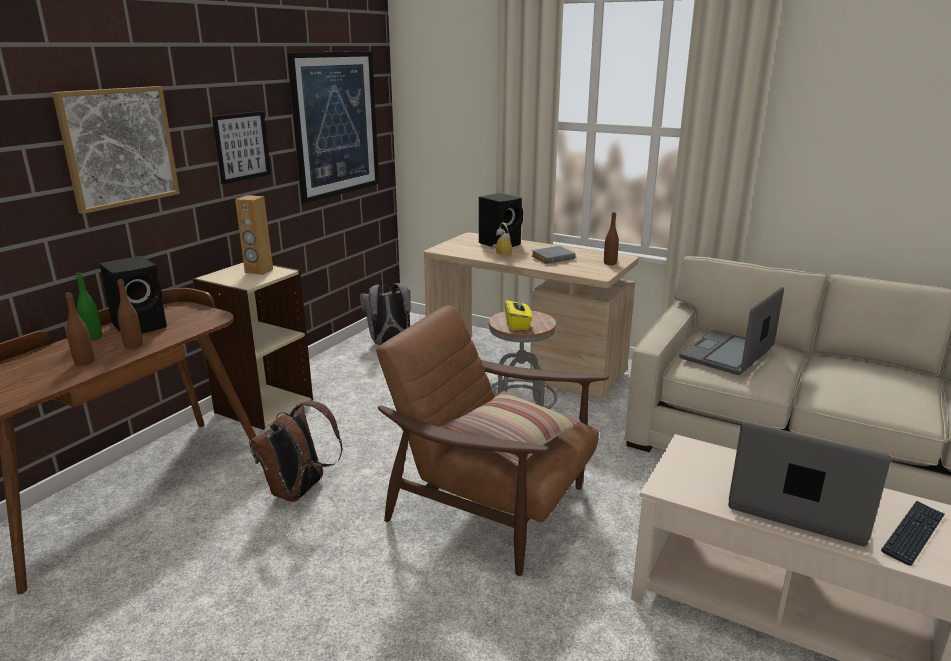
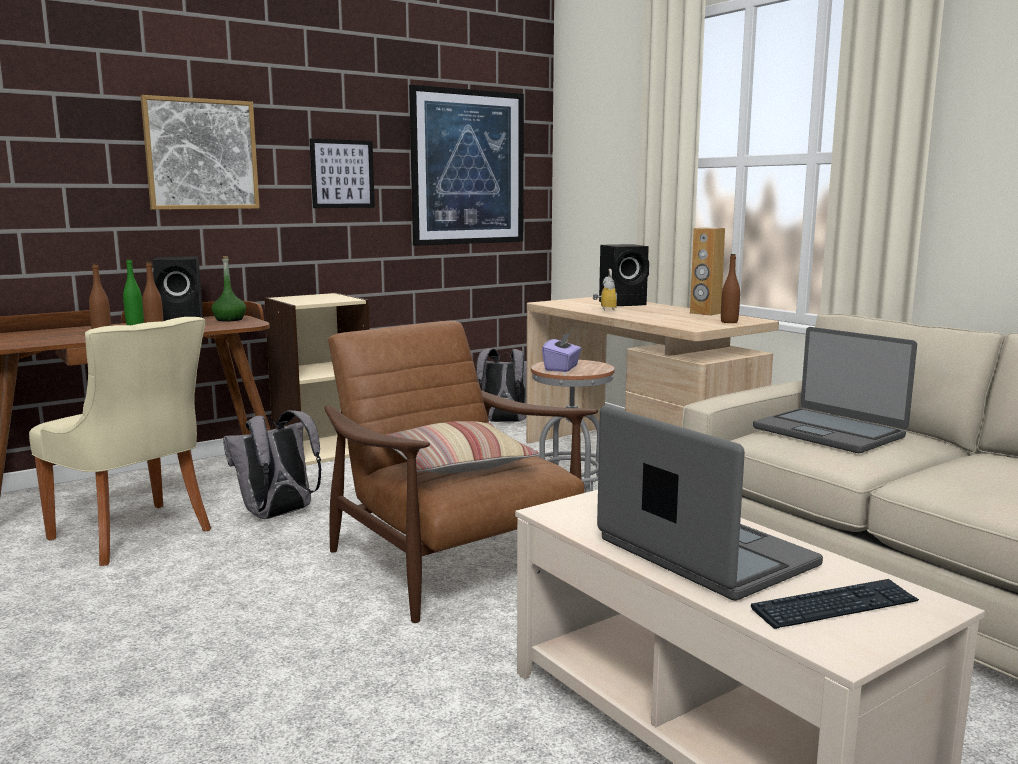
camera: 25 degrees right, 10 degrees down
brown speaker [235,195,273,275] -> brown speaker moved to [690,228,725,316]
brown backpack [249,401,343,502] -> grey backpack [223,410,322,519]
yellow tissue box [504,296,532,330] -> purple tissue box [542,332,581,372]
grey book [532,246,576,264] -> none
laptop [679,287,784,375] -> laptop turned 105 degrees counterclockwise [753,327,917,453]
none -> beige chair [29,317,211,566]
none -> green bottle [212,256,246,321]

